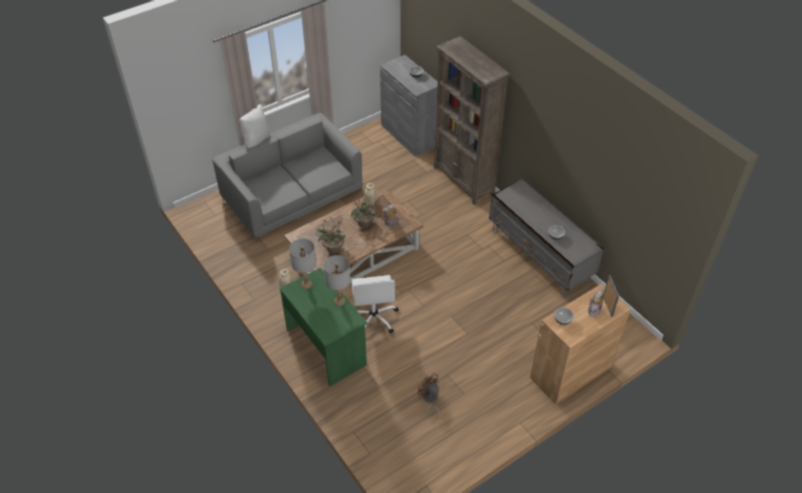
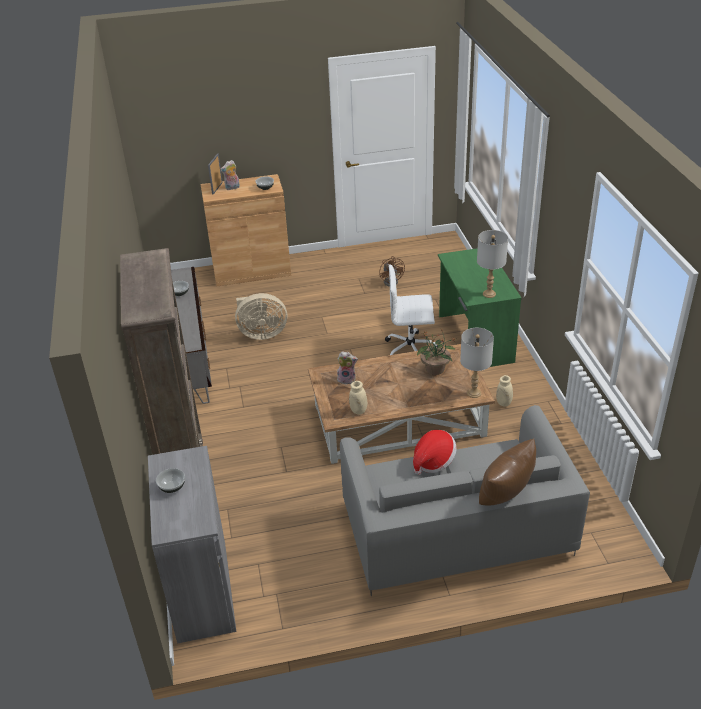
camera: 155 degrees left, 10 degrees down
white pillow [239,104,270,148] -> brown pillow [479,438,536,506]
grey table lamp [324,255,350,306] -> grey table lamp moved to [460,328,494,398]
potted plant [351,195,378,228] -> none
white office chair [351,275,399,333] -> white office chair turned 105 degrees counterclockwise [385,264,438,355]
none -> beige fan [235,293,287,340]
none -> hat [413,430,456,474]

